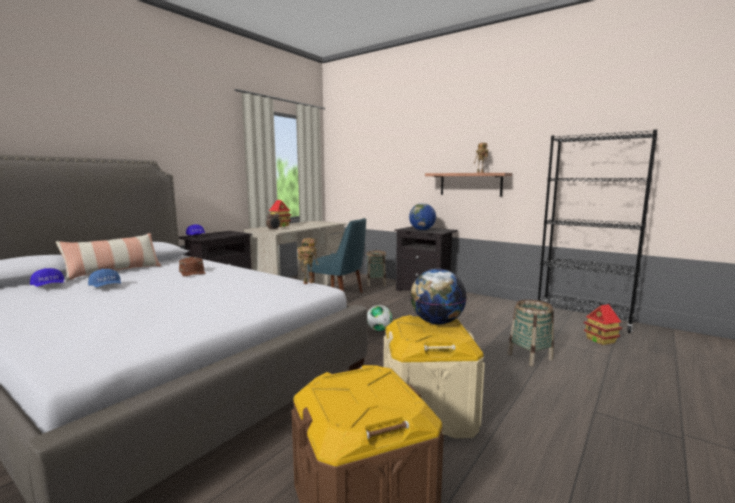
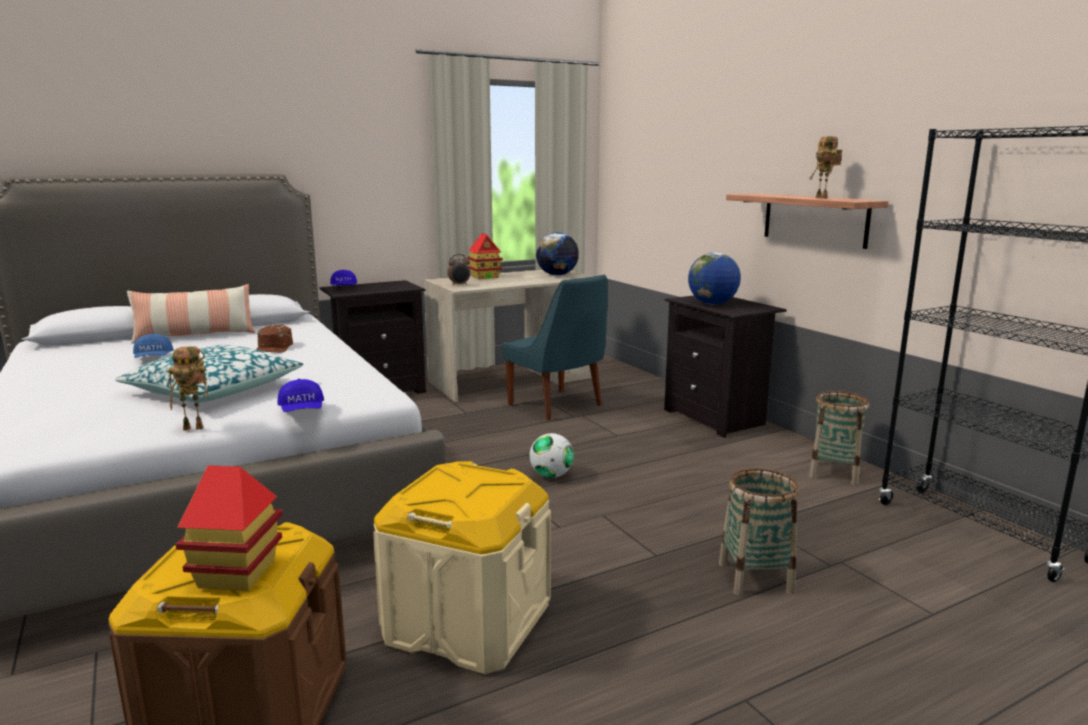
camera: 25 degrees right, 5 degrees up
blue cap [30,268,65,287] -> blue cap moved to [277,379,324,412]
toy robot [297,238,318,284] -> toy robot moved to [168,346,208,431]
basket [366,250,386,286] -> basket moved to [809,391,869,485]
globe [410,269,466,324] -> globe moved to [536,232,579,276]
toy house [584,304,622,345] -> toy house moved to [175,465,283,591]
none -> pillow [115,345,304,403]

